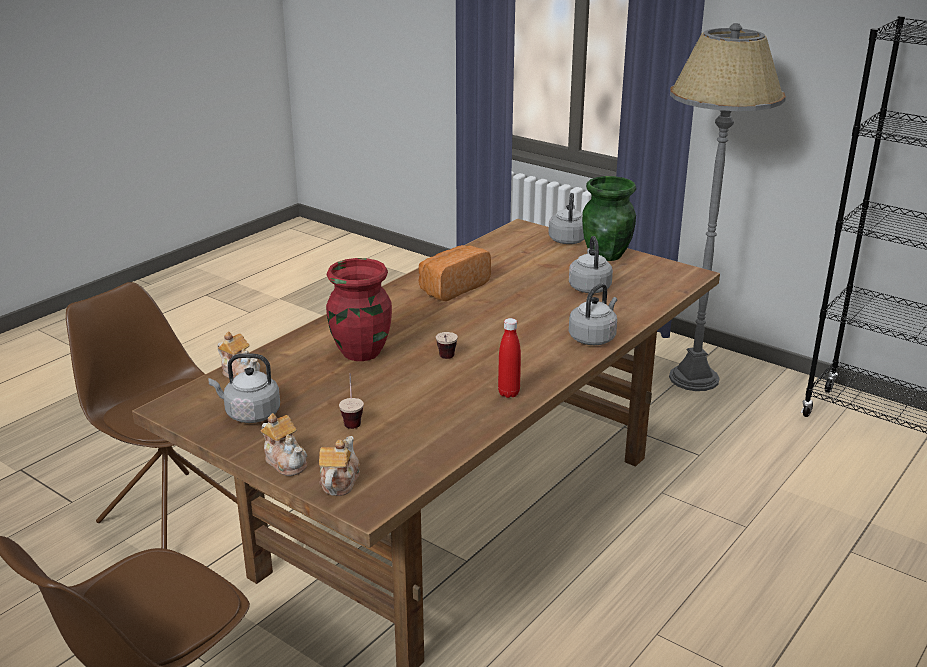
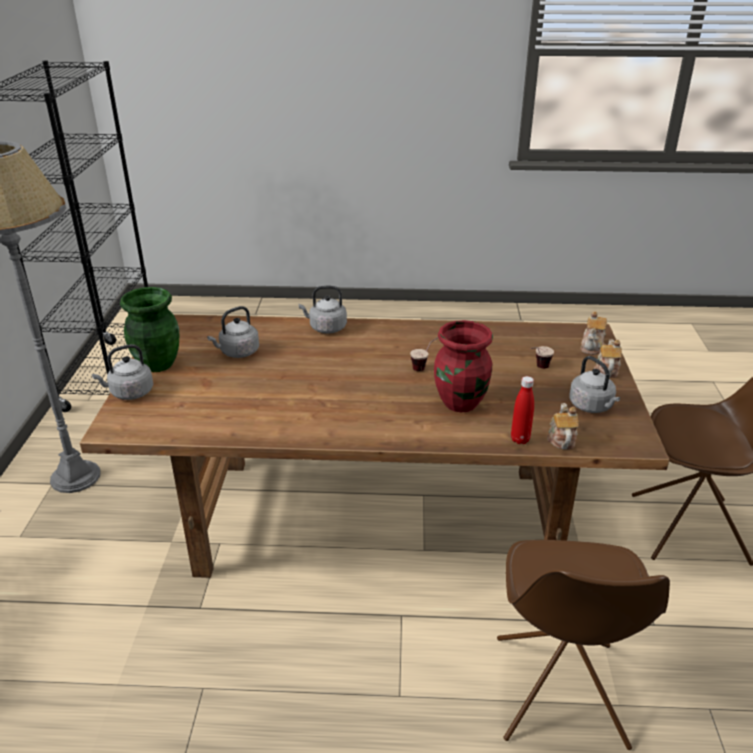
camera: 125 degrees left, 5 degrees up
teapot [319,436,360,496] -> teapot turned 45 degrees counterclockwise [580,311,607,355]
bread [419,245,491,301] -> none
red bottle [498,318,521,398] -> red bottle moved to [511,376,534,444]

